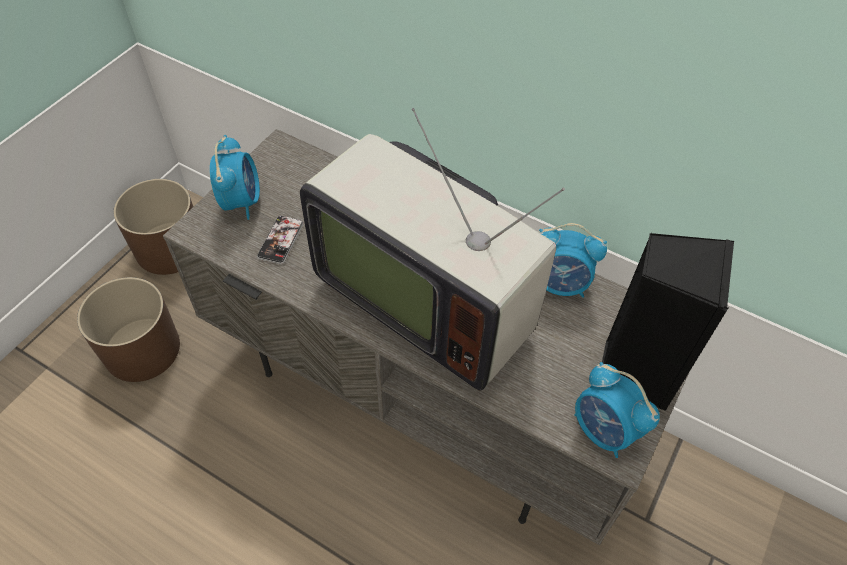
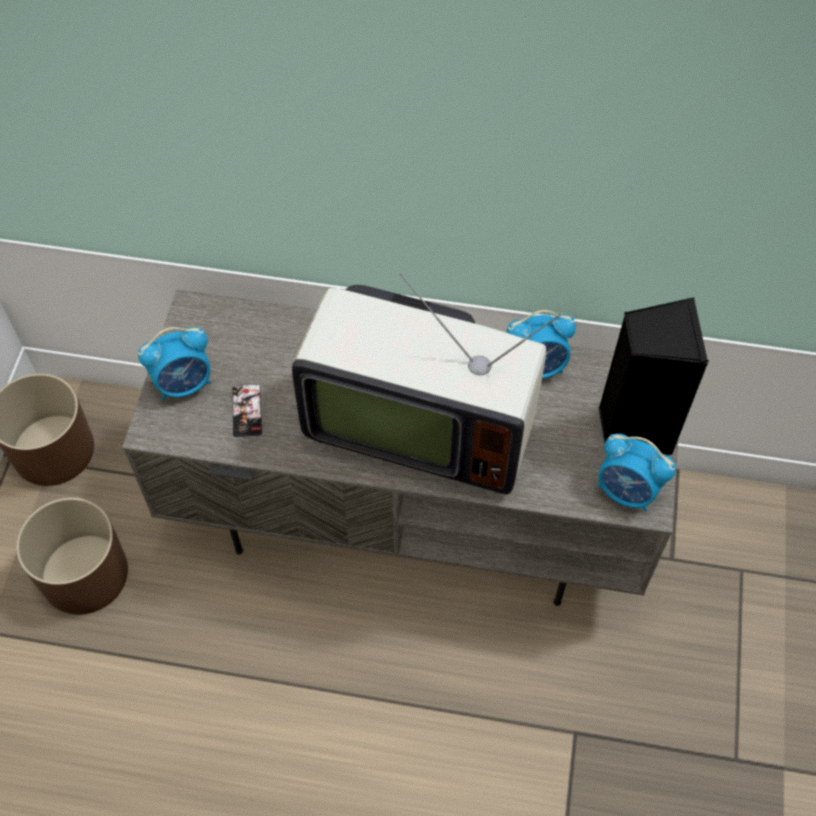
camera: 20 degrees left, 5 degrees up
alarm clock [210,135,260,220] -> alarm clock turned 90 degrees clockwise [138,327,211,401]

